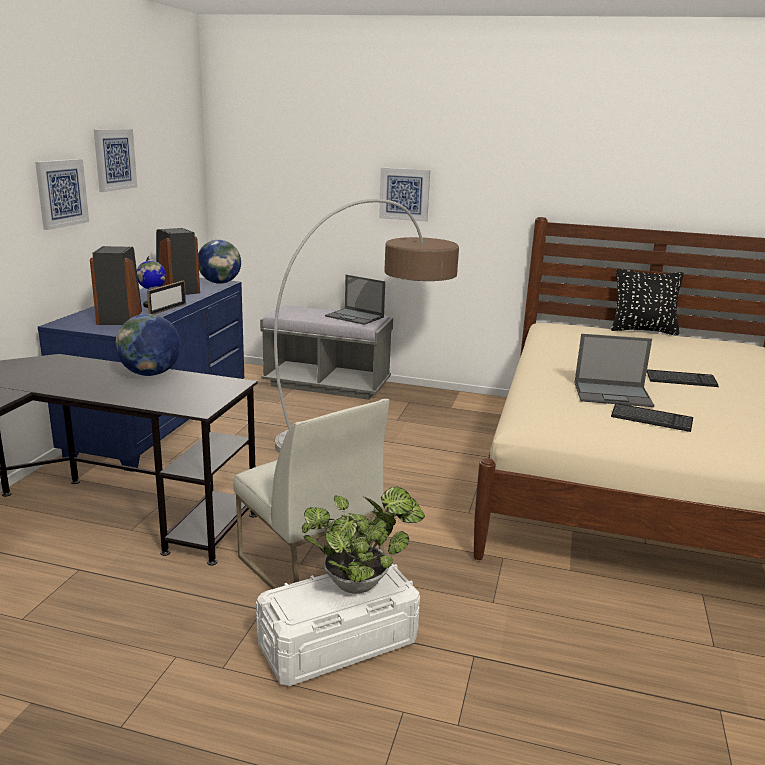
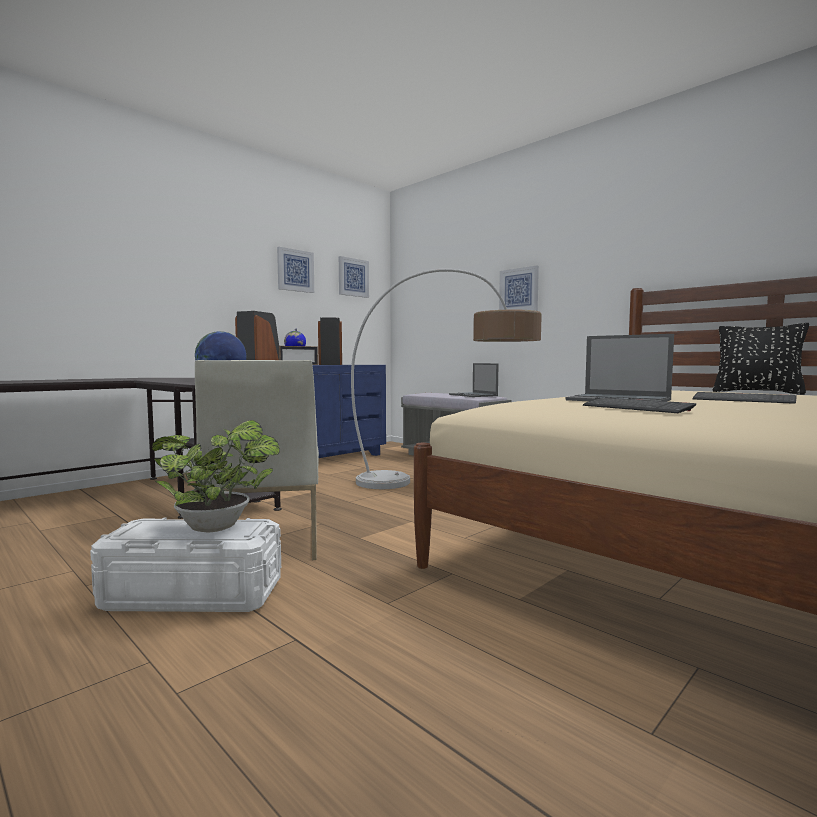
camera: 30 degrees right, 15 degrees down
picture [35,159,89,230] -> picture moved to [339,256,369,298]
globe [198,240,241,284] -> none

